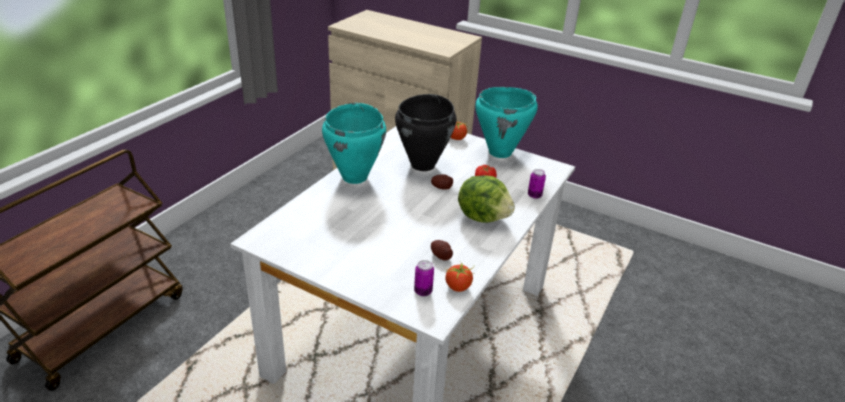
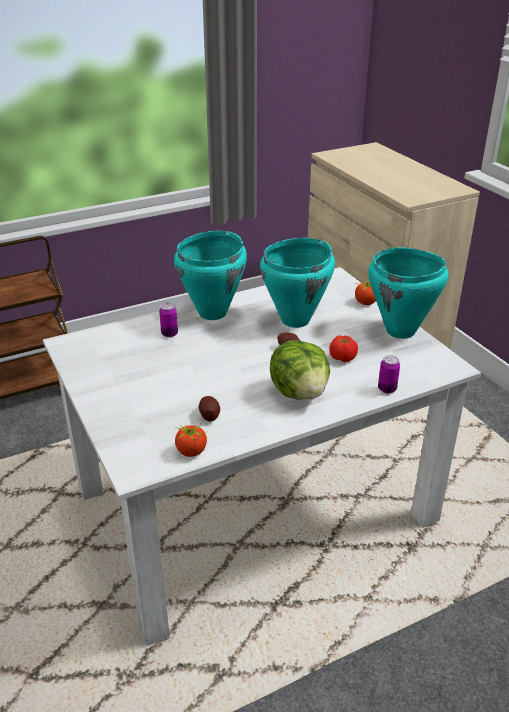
camera: 35 degrees right, 0 degrees up
black cooking pot [395,94,457,171] -> turquoise cooking pot [260,238,335,328]
can [414,260,434,296] -> can moved to [159,303,178,337]

